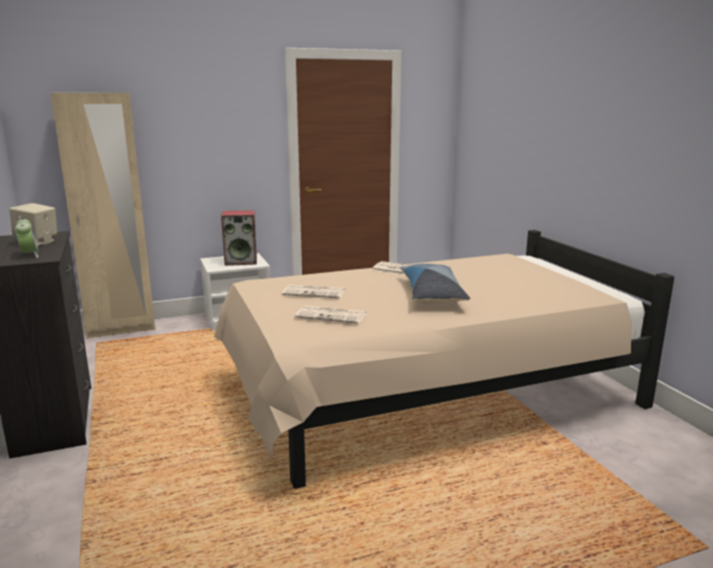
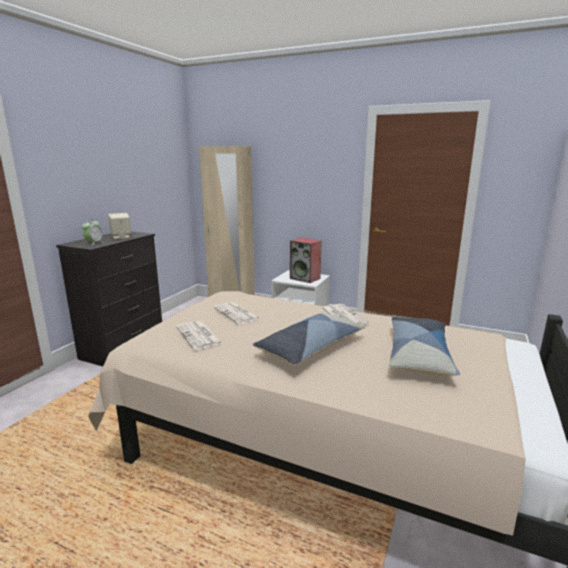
camera: 45 degrees right, 0 degrees up
none -> pillow [389,317,460,376]

